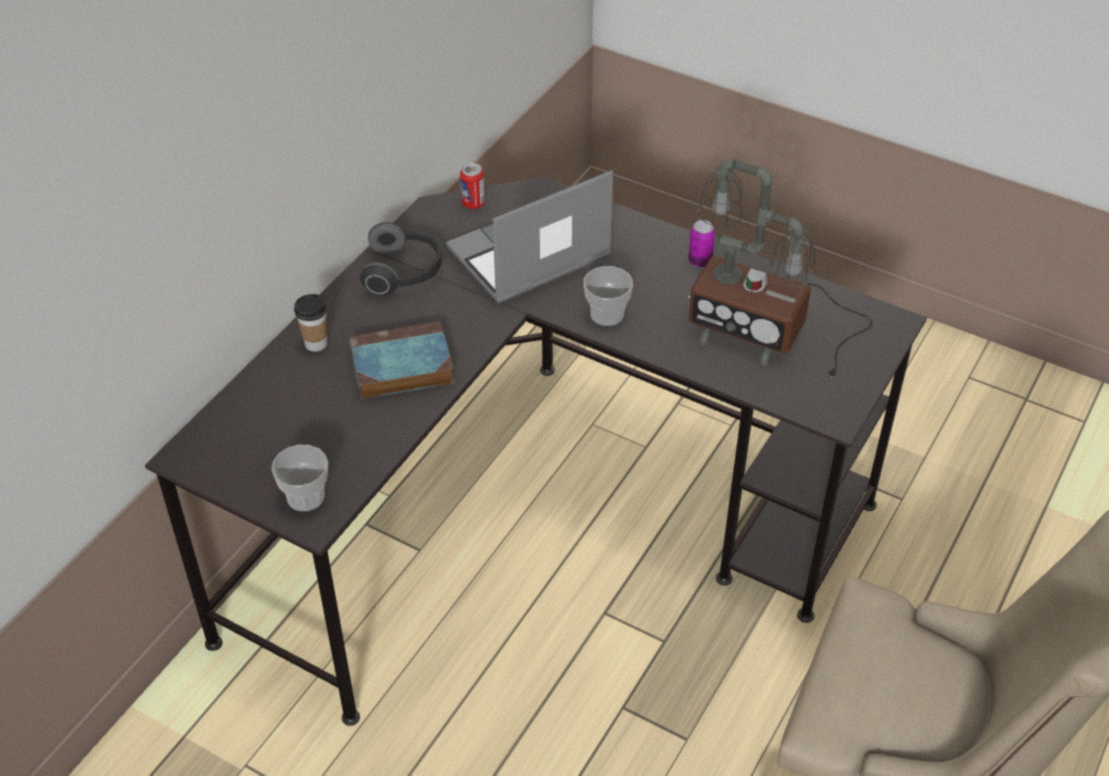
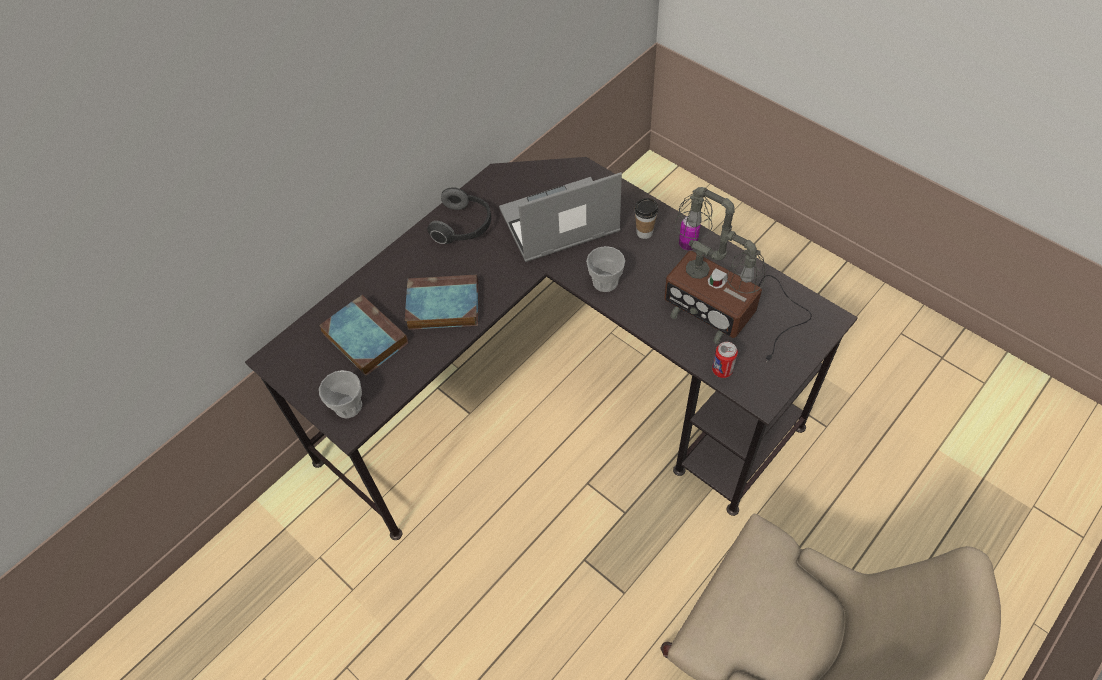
camera: 15 degrees right, 10 degrees up
cup [294,294,327,352] -> cup moved to [635,198,658,239]
can [460,163,485,209] -> can moved to [712,342,738,378]
none -> book [319,294,408,376]

